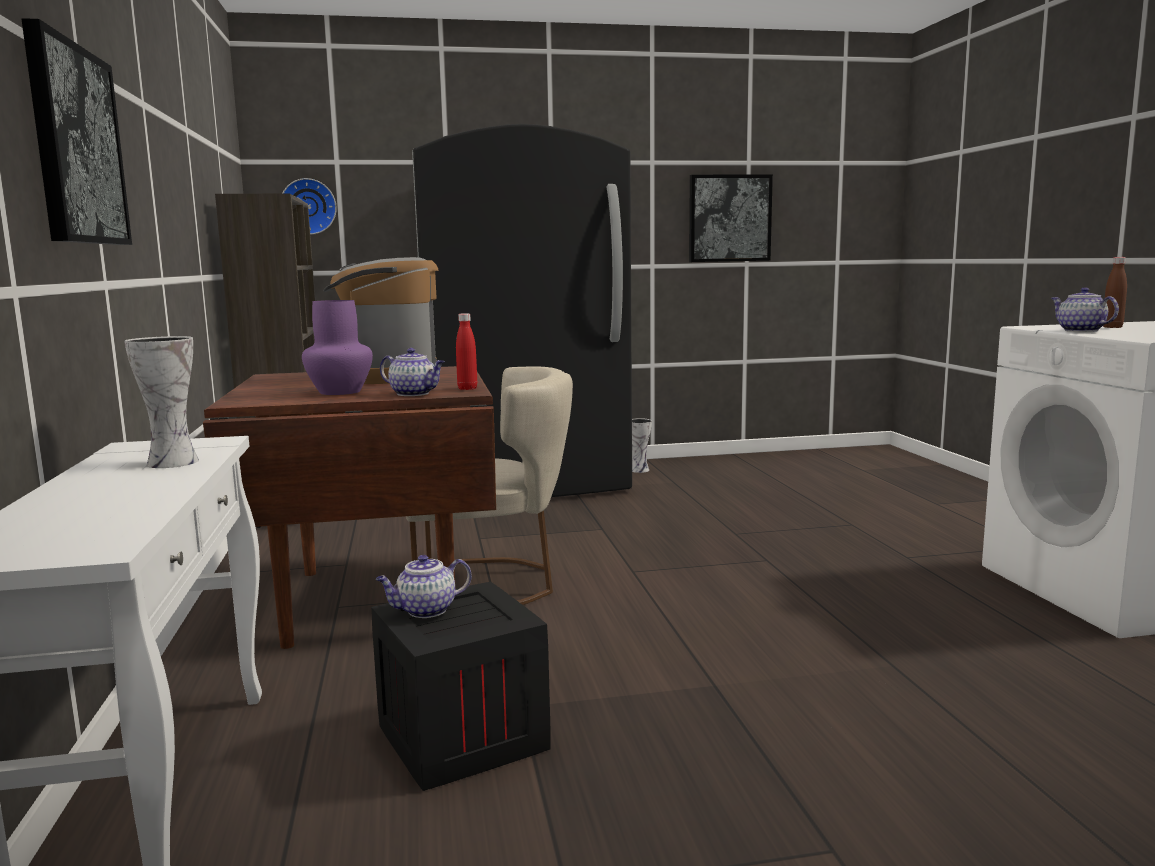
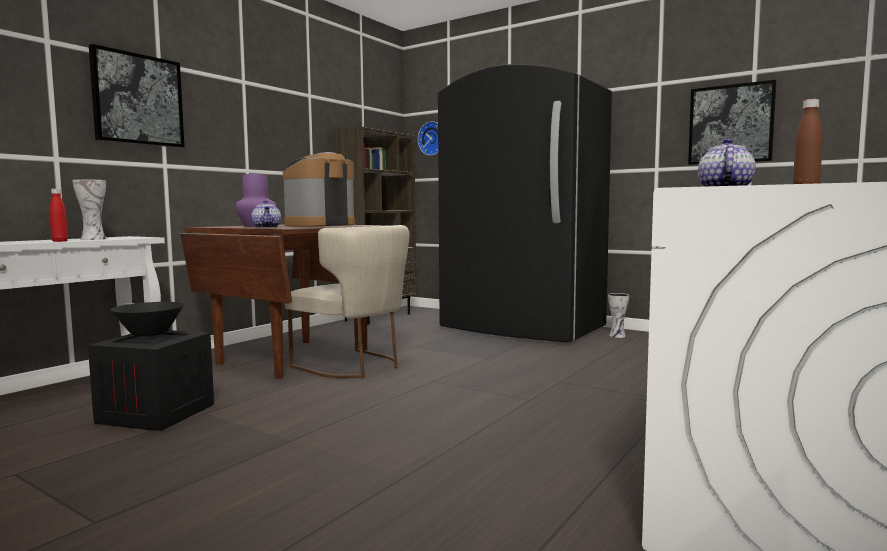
camera: 45 degrees right, 5 degrees down
teapot [376,555,472,618] -> black bowl [110,302,184,337]
red bottle [456,313,477,390] -> red bottle moved to [50,189,68,242]

